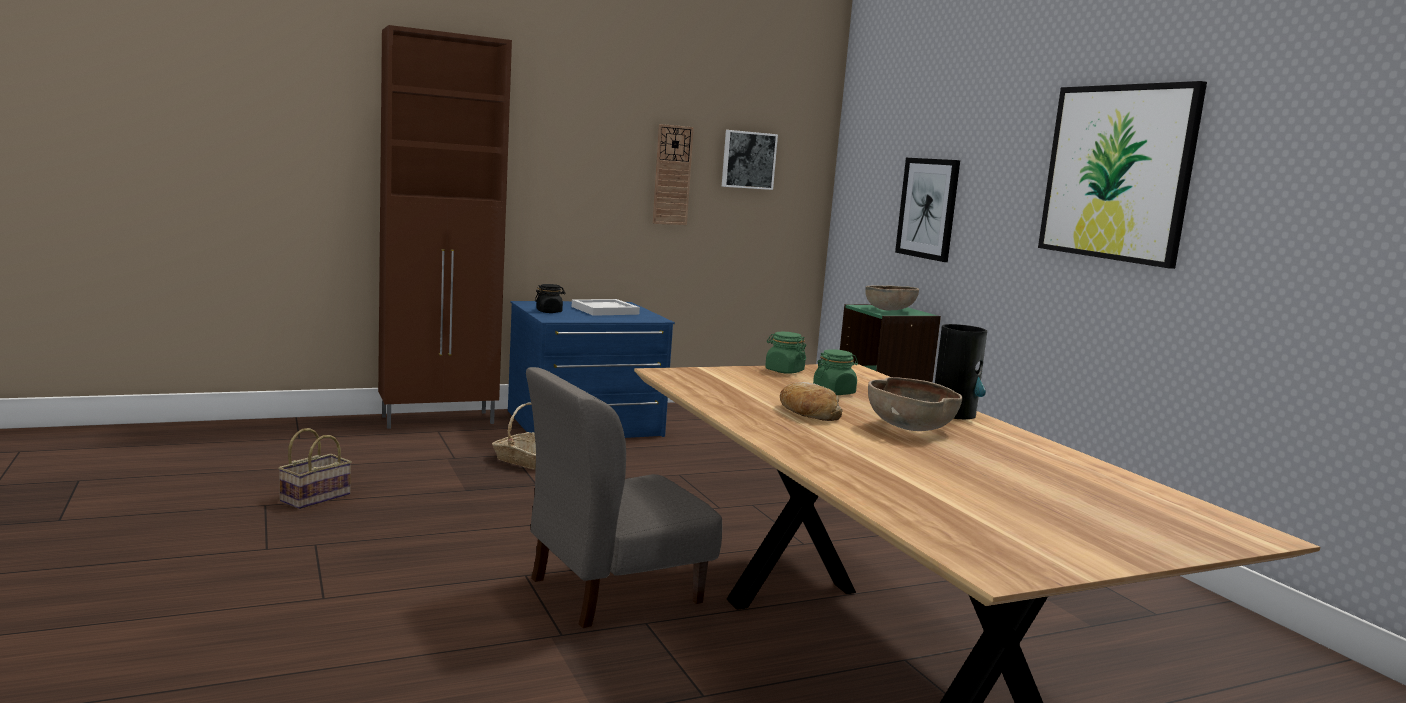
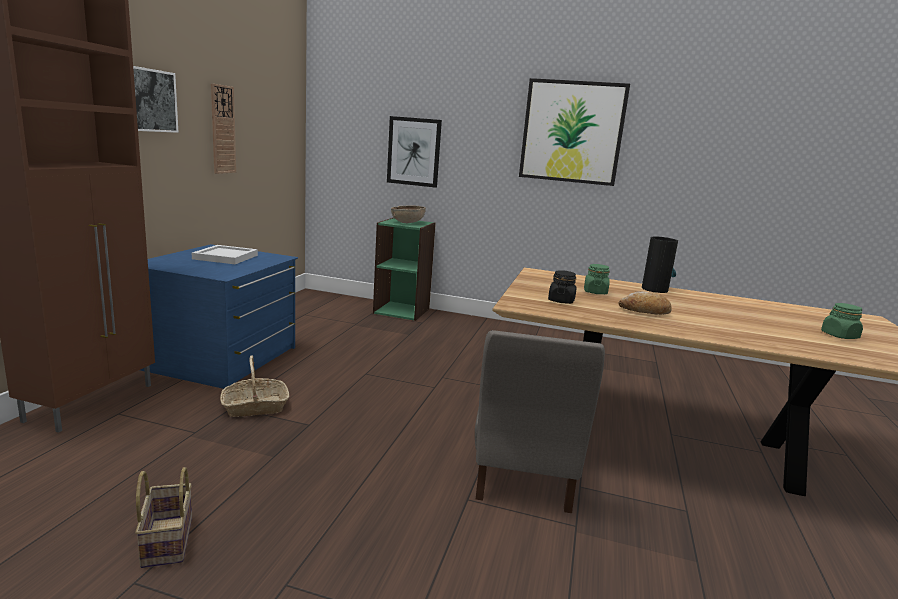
camera: 50 degrees left, 5 degrees up
black jar [535,284,566,313] -> black jar moved to [548,270,577,304]
picture [722,130,778,190] -> picture moved to [133,66,179,133]
green jar [765,332,806,374] -> green jar moved to [821,303,863,339]
brown bowl [868,377,963,431] -> none

